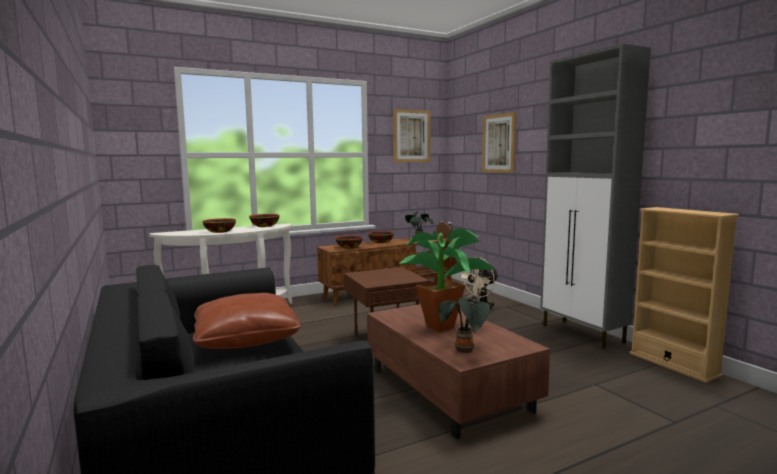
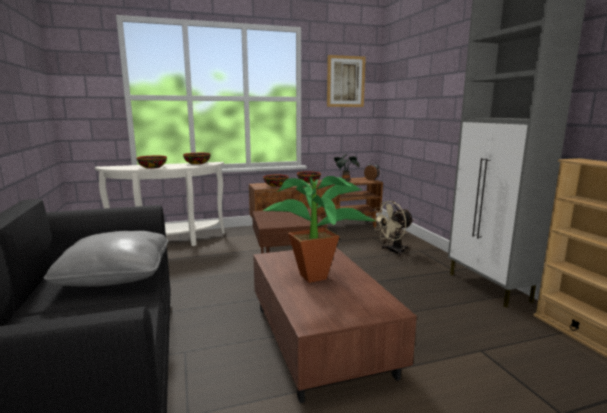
camera: 10 degrees right, 5 degrees up
brown pillow [193,293,302,349] -> grey pillow [44,231,168,287]
potted plant [439,298,491,353] -> none
picture [482,112,516,173] -> none

